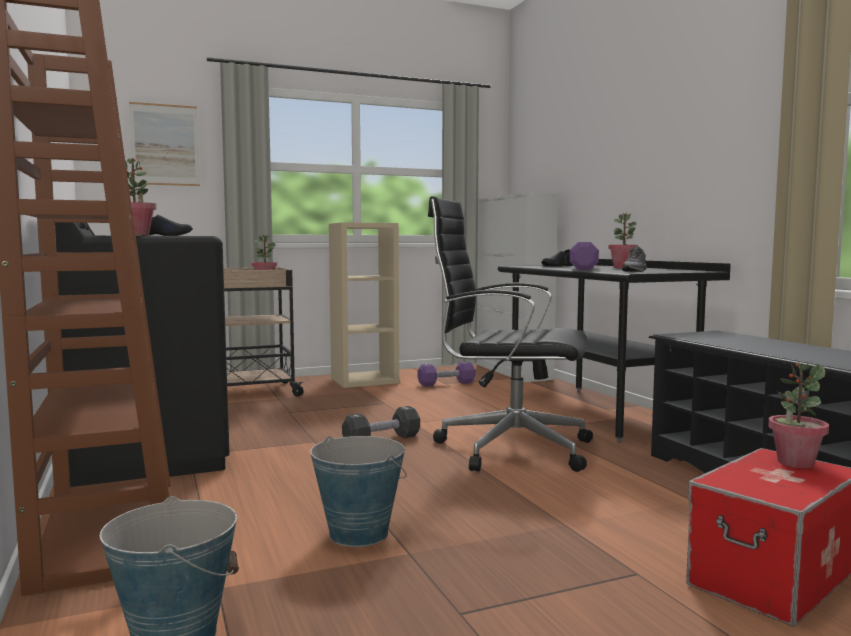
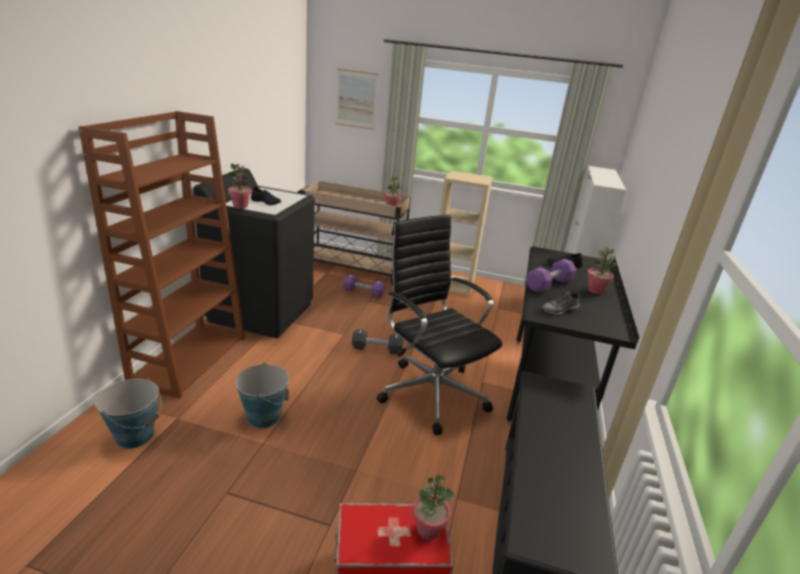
camera: 35 degrees right, 20 degrees up
purple dumbbell [418,361,475,387] -> purple dumbbell moved to [343,274,385,298]

